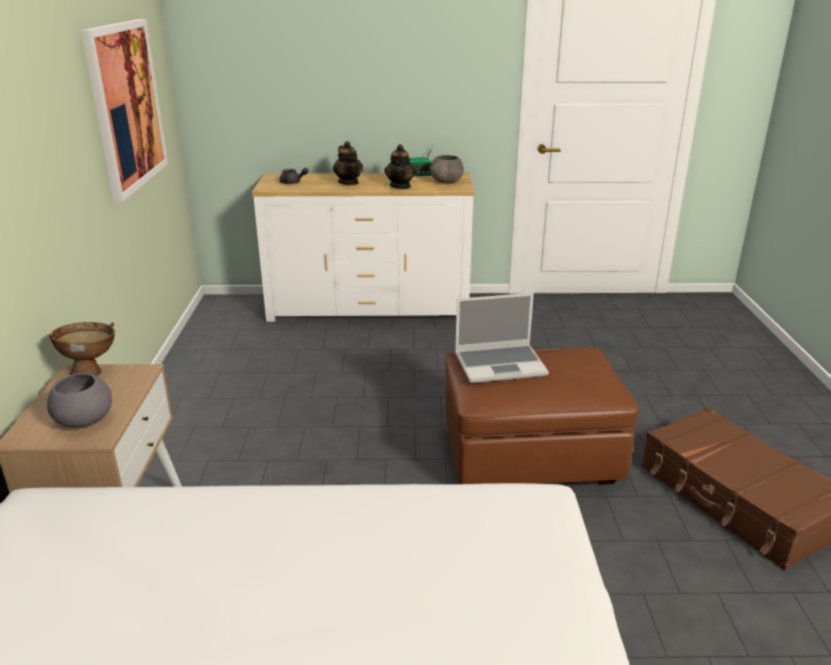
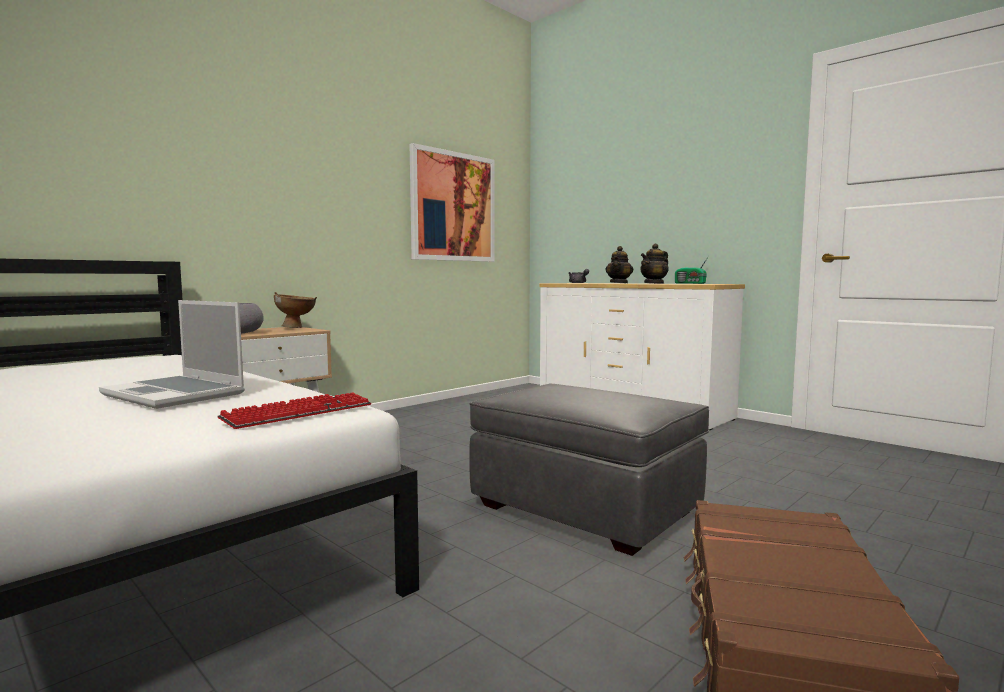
camera: 45 degrees right, 20 degrees down
grey bowl [430,155,464,183] -> none
brown ottoman [445,347,639,485] -> grey ottoman [469,384,709,556]
laptop [455,293,549,383] -> laptop moved to [99,300,245,409]
none -> keyboard [217,392,371,429]

